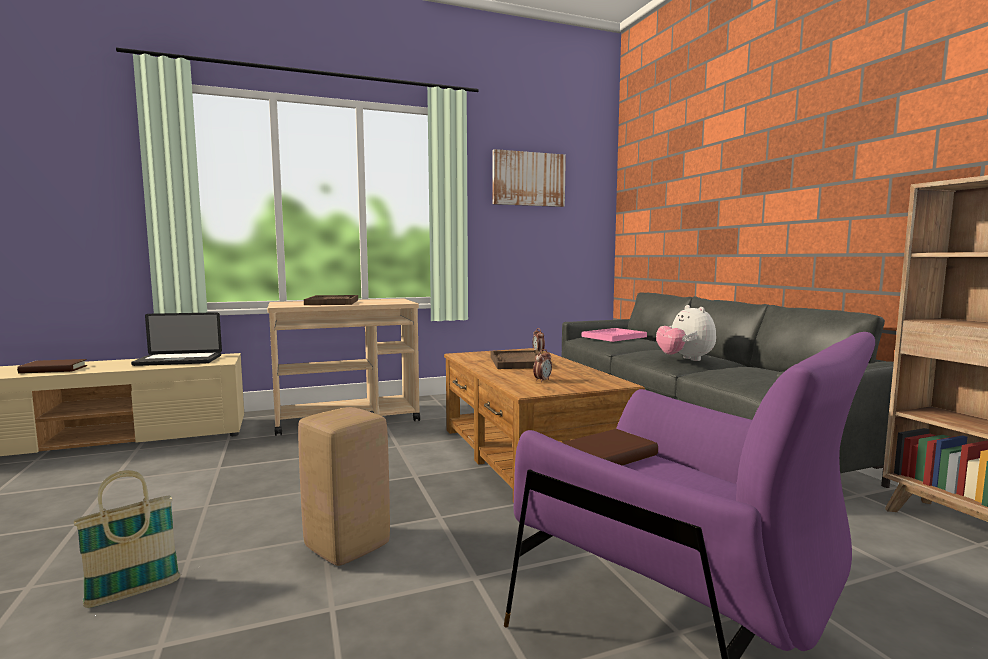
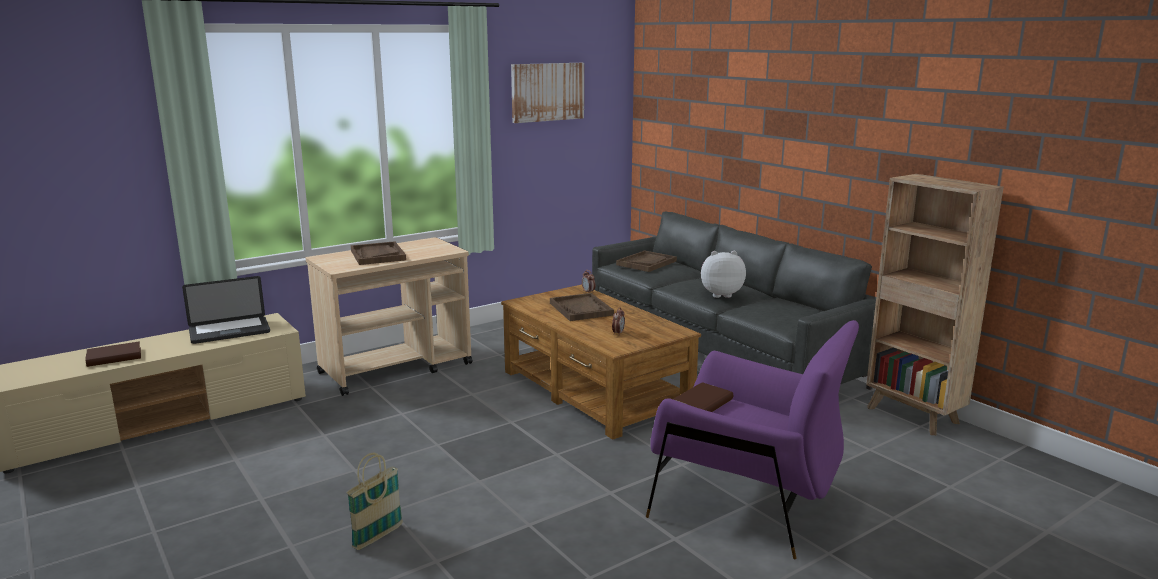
camera: 15 degrees left, 10 degrees up
beige stool [298,407,390,566] -> none
pink tray [582,328,647,342] -> brown tray [616,250,677,272]
plush toy [656,305,716,361] -> plush toy turned 120 degrees clockwise [701,251,746,298]

